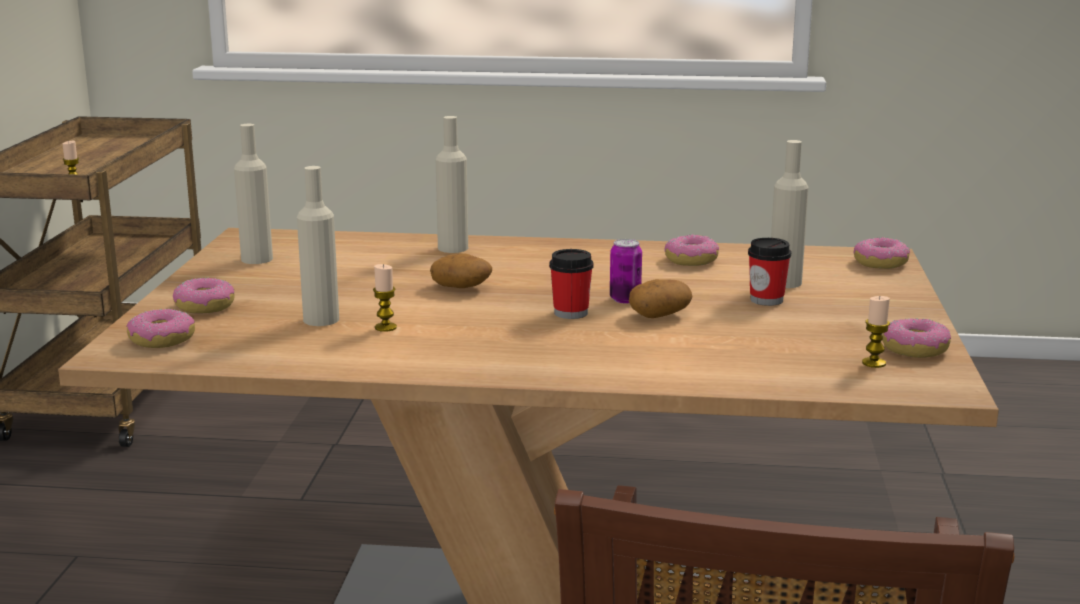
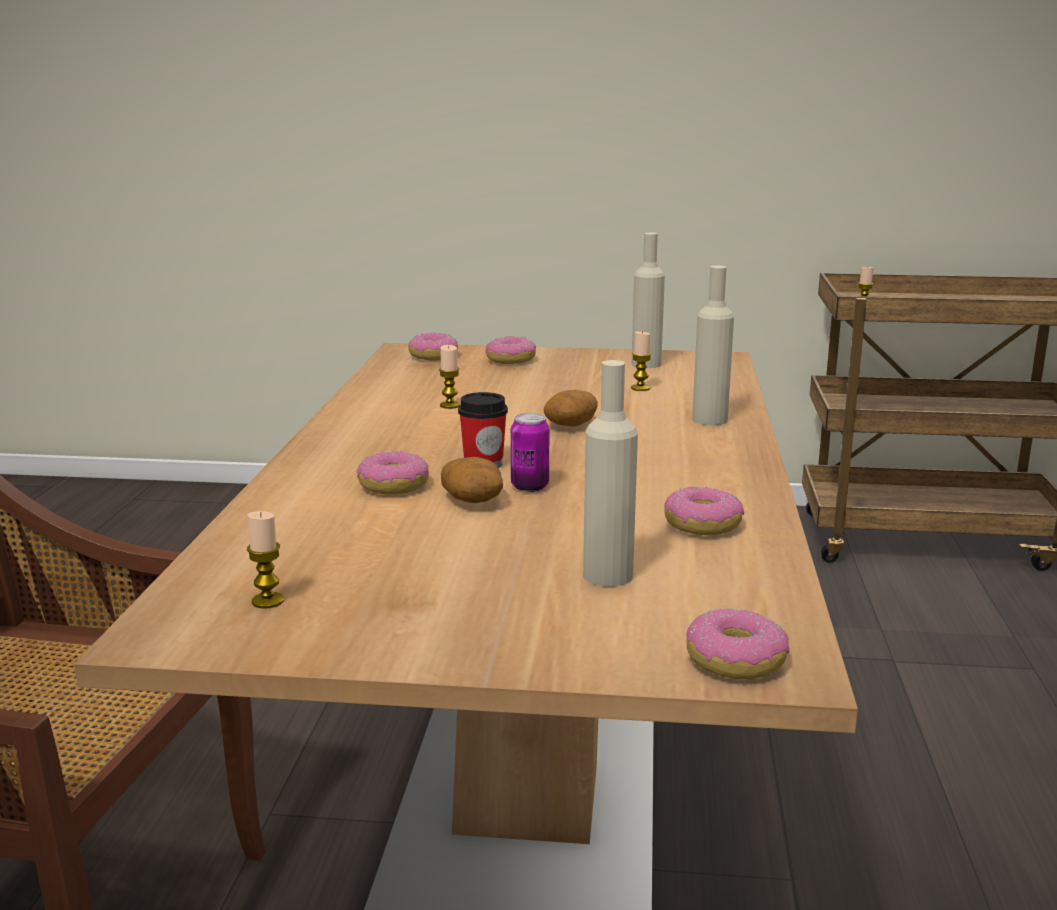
camera: 90 degrees right, 0 degrees up
beige bottle [297,166,339,326] -> none
cup [748,238,791,306] -> none
donut [882,318,951,358] -> donut moved to [357,451,429,494]
none -> candle [631,331,652,391]

